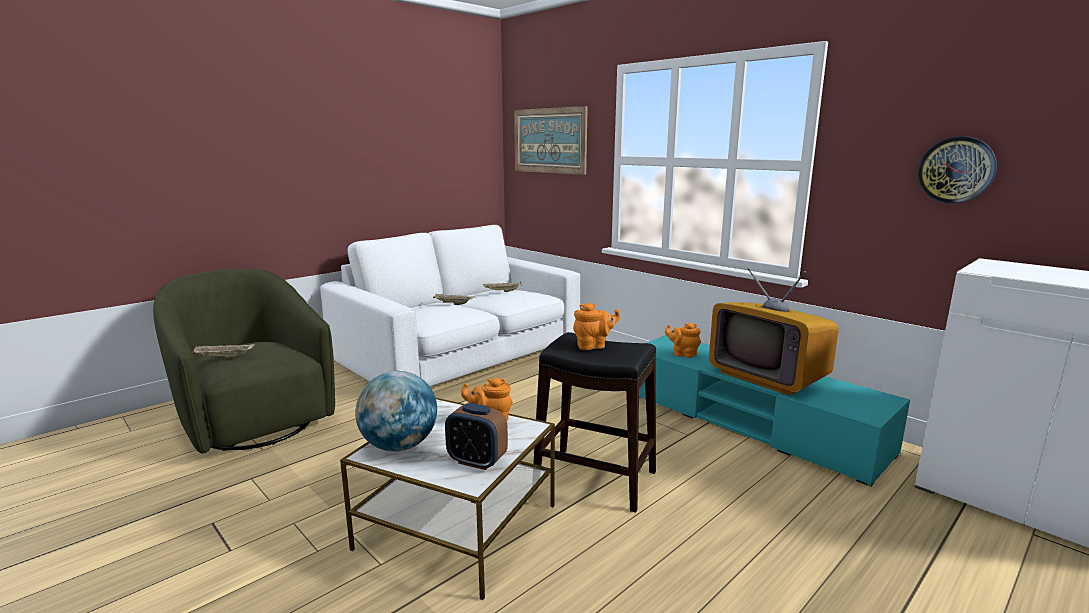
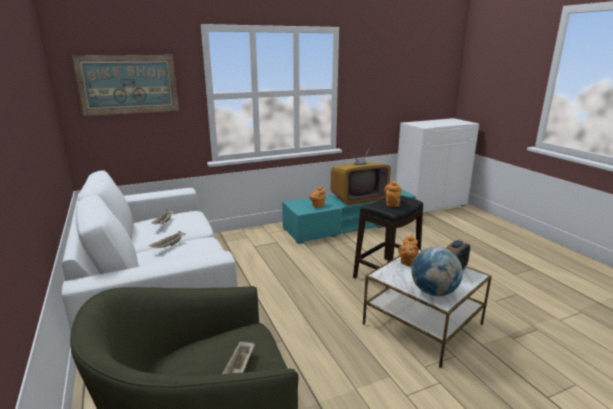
camera: 70 degrees left, 5 degrees up
wall clock [917,136,997,204] -> none

